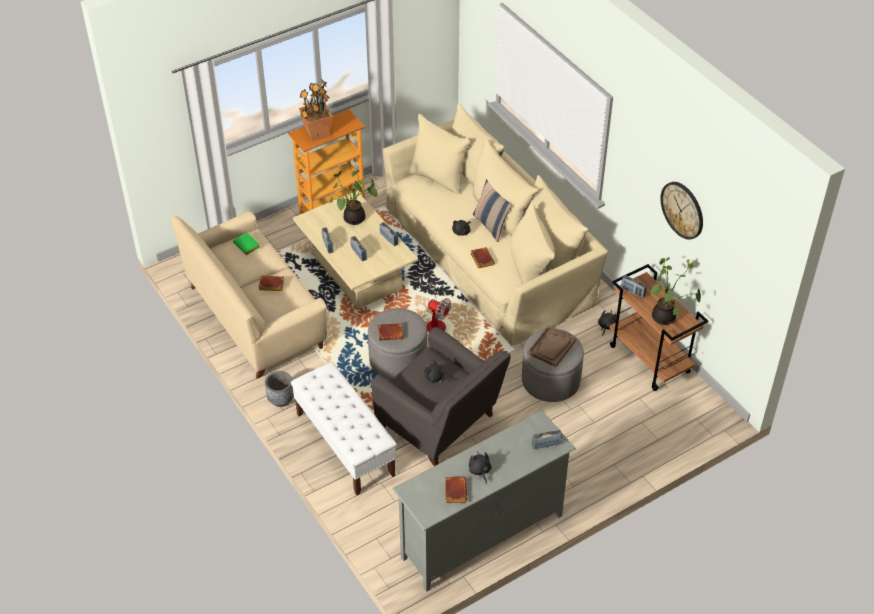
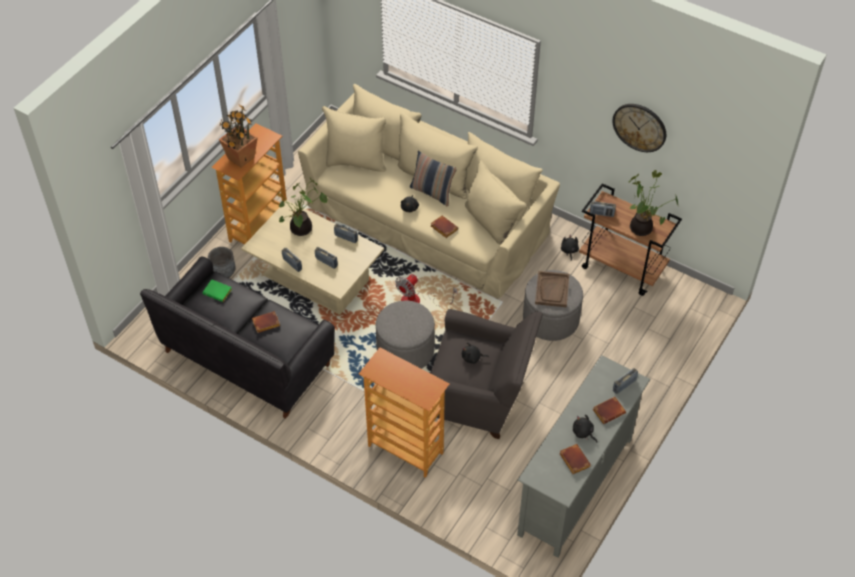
camera: 25 degrees left, 5 degrees up
beige sofa [170,211,328,379] -> black sofa [140,256,335,419]
grey planter [265,371,294,407] -> grey planter moved to [208,247,236,278]
white bench [291,362,397,495] -> bookcase [359,348,450,478]
brown book [378,323,403,341] -> brown book moved to [593,397,626,424]
fan [424,280,451,332] -> fan turned 120 degrees clockwise [395,274,458,307]

